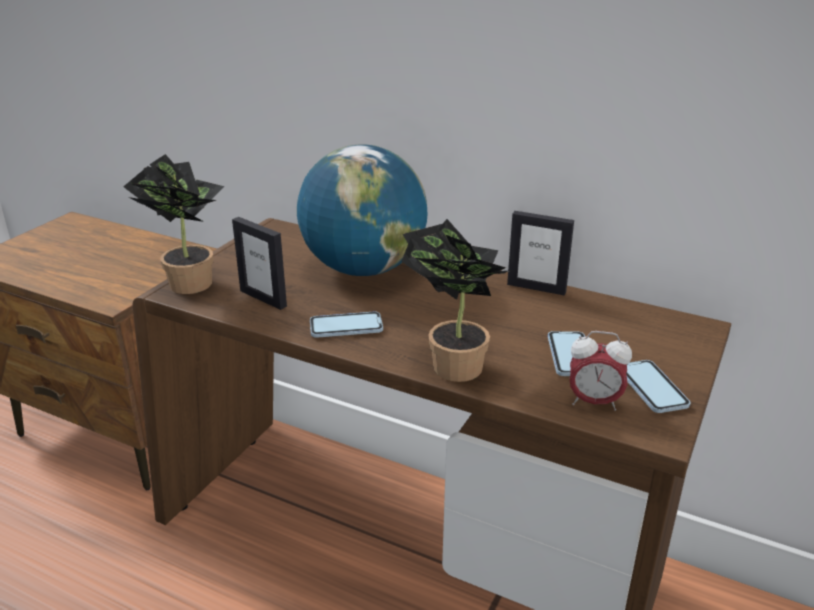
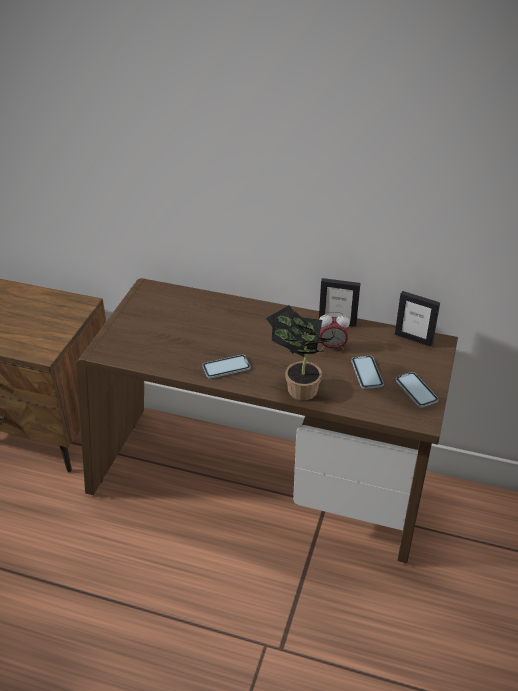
camera: 10 degrees left, 10 degrees up
potted plant [123,154,224,294] -> none
picture frame [232,217,287,310] -> picture frame moved to [395,291,440,347]
globe [297,144,427,276] -> none
alarm clock [569,331,632,411] -> alarm clock moved to [319,312,350,351]

